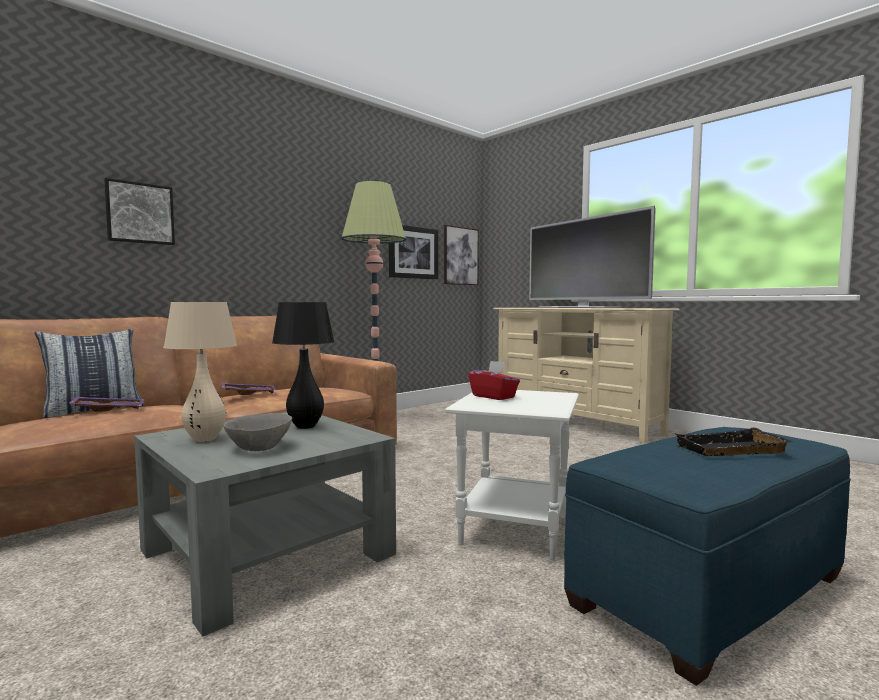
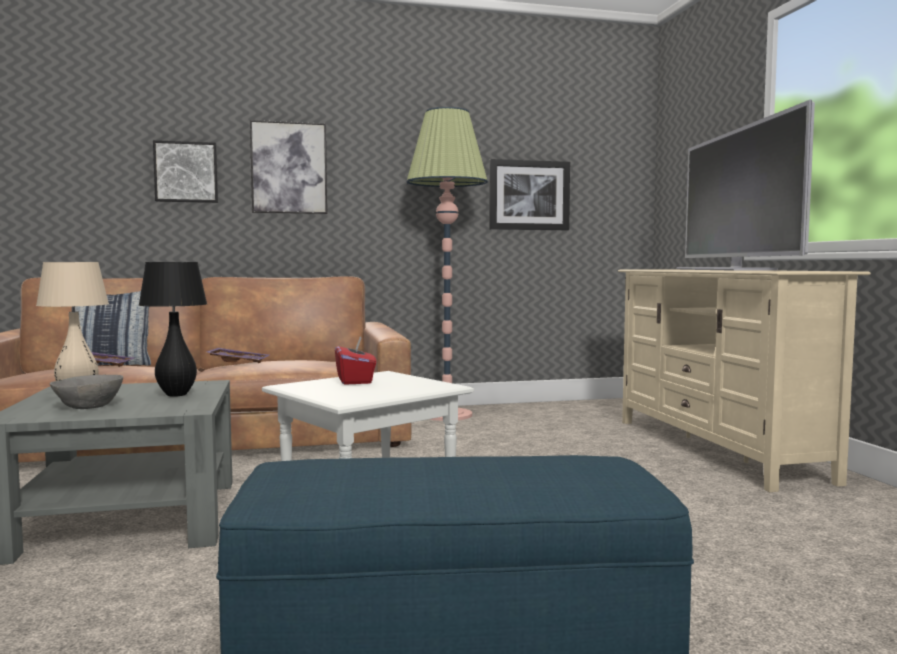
camera: 30 degrees right, 0 degrees up
picture [444,225,479,285] -> picture moved to [250,120,327,214]
black tray [676,428,793,456] -> none

